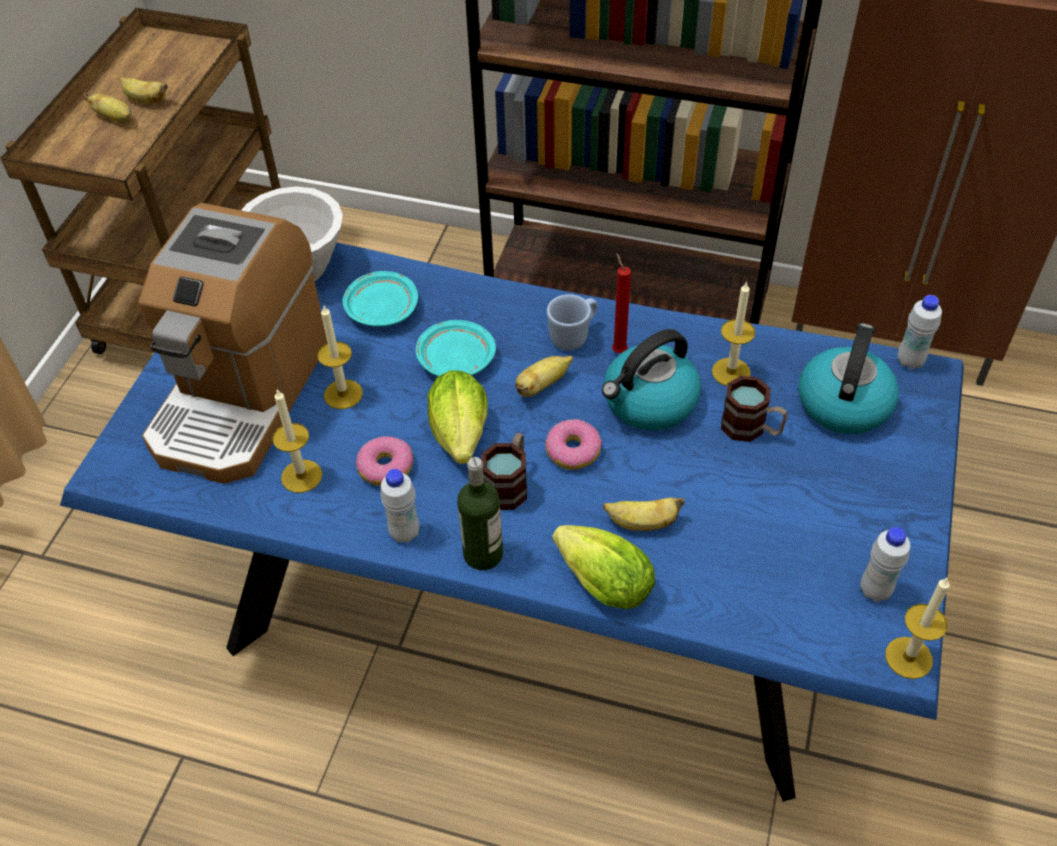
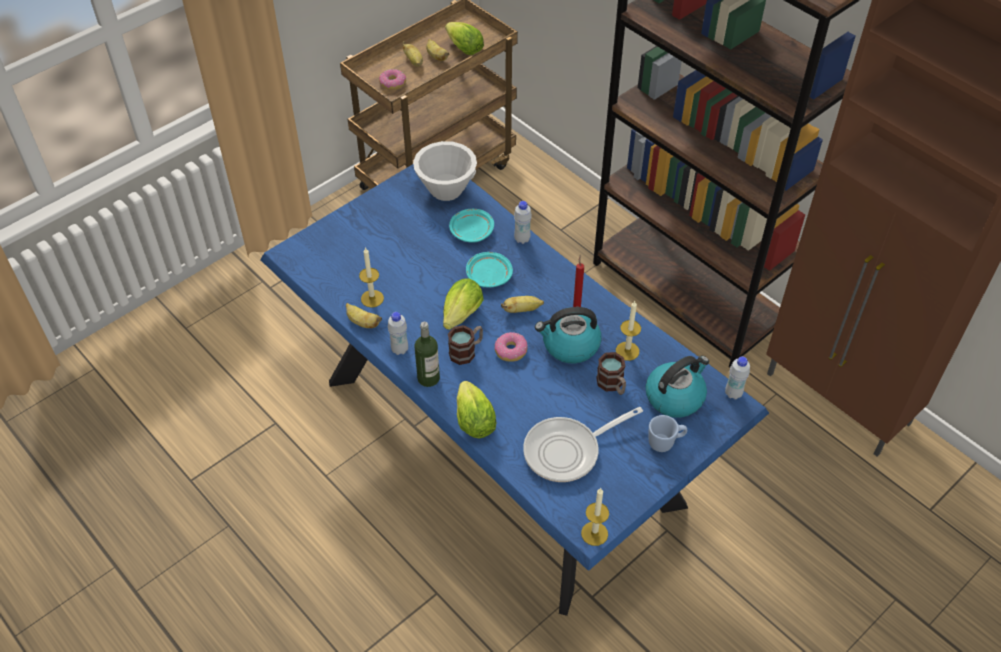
camera: 30 degrees right, 0 degrees up
coffee machine [138,203,328,484] -> none
candle [317,306,363,409] -> none
donut [356,436,414,486] -> donut moved to [379,69,406,90]
blue mug [547,294,597,351] -> blue mug moved to [649,415,687,452]
banana [603,498,685,531] -> banana moved to [346,303,382,328]
white bottle [860,527,911,602] -> white bottle moved to [514,201,532,244]
none -> lettuce [445,22,484,55]
none -> frying pan [523,407,643,482]

